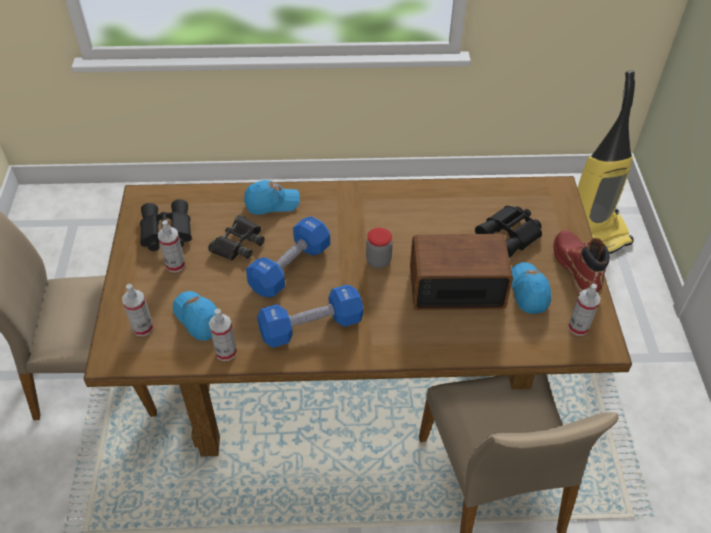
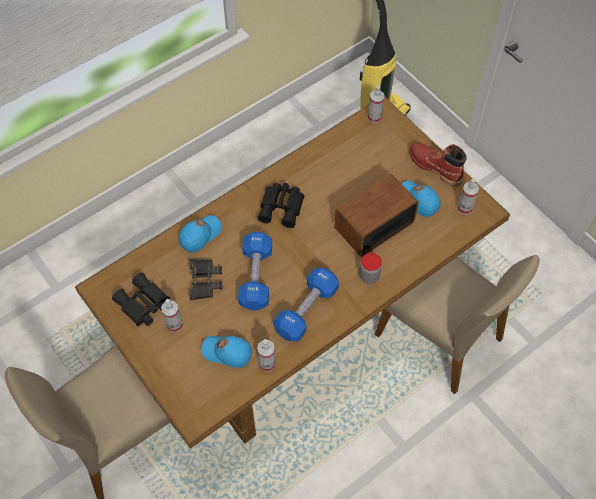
camera: 35 degrees left, 10 degrees up
spray bottle [122,284,153,336] -> spray bottle moved to [368,86,385,123]
jar [366,228,393,268] -> jar moved to [359,253,382,284]
black binoculars [475,205,542,258] -> black binoculars moved to [258,183,304,228]

